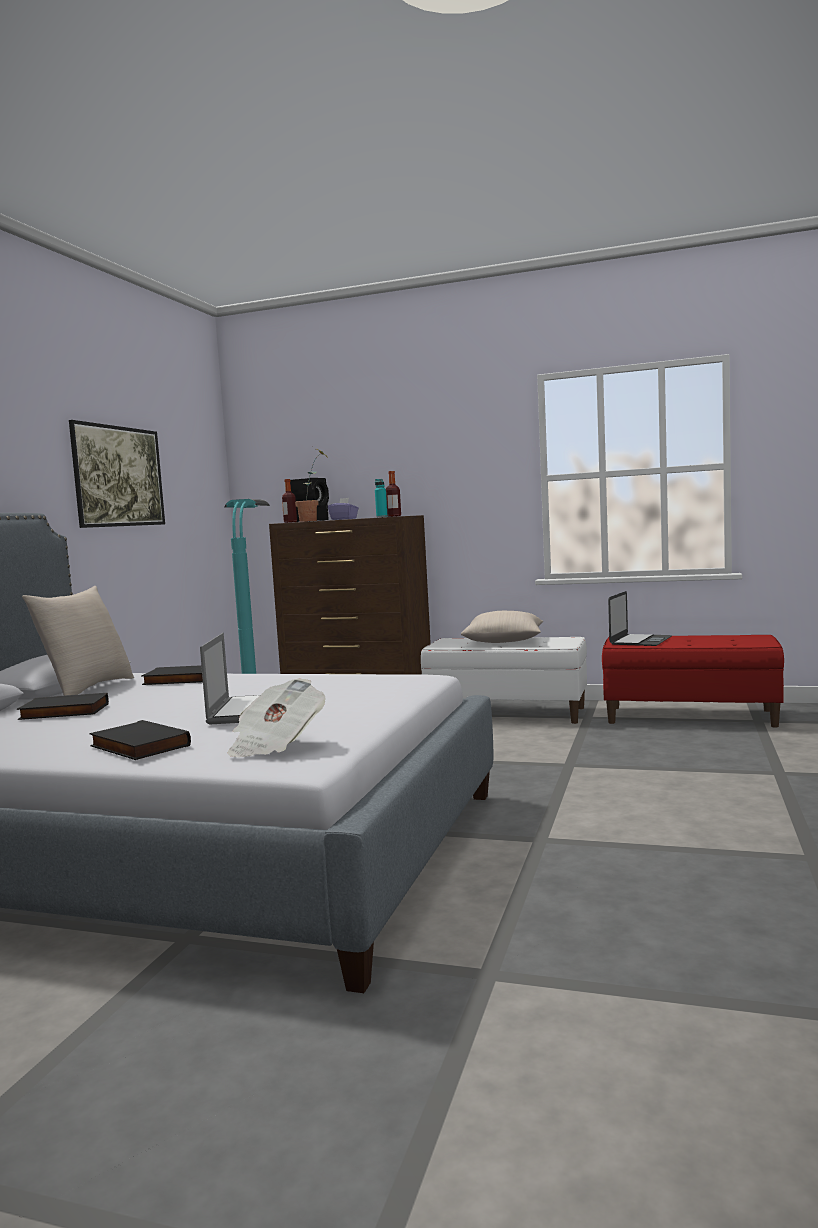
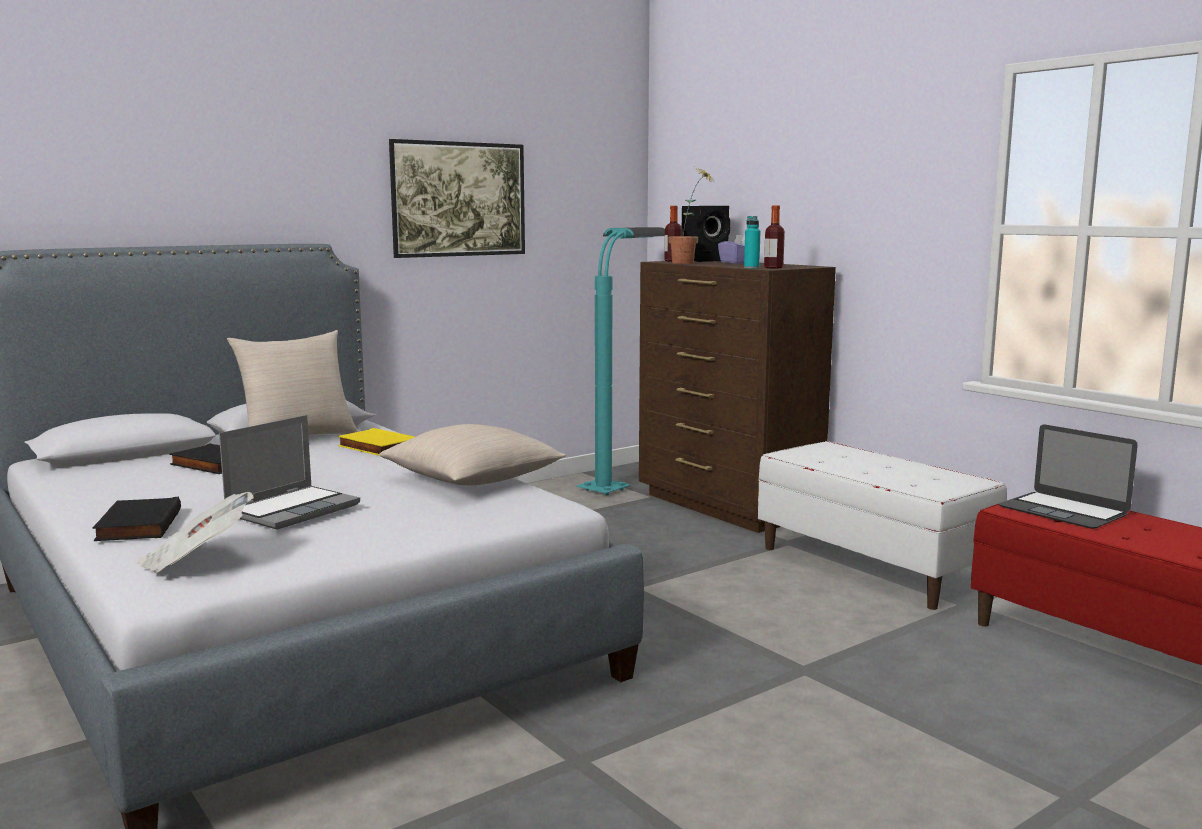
camera: 35 degrees right, 5 degrees up
black book [141,665,203,685] -> yellow book [338,428,414,456]
beige pillow [461,611,543,643] -> beige pillow moved to [379,424,566,485]
laptop [608,591,672,646] -> laptop turned 75 degrees clockwise [999,424,1138,529]

